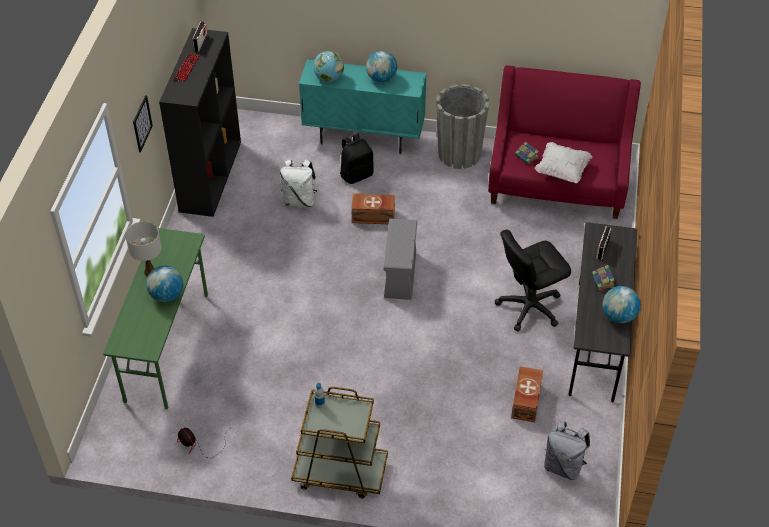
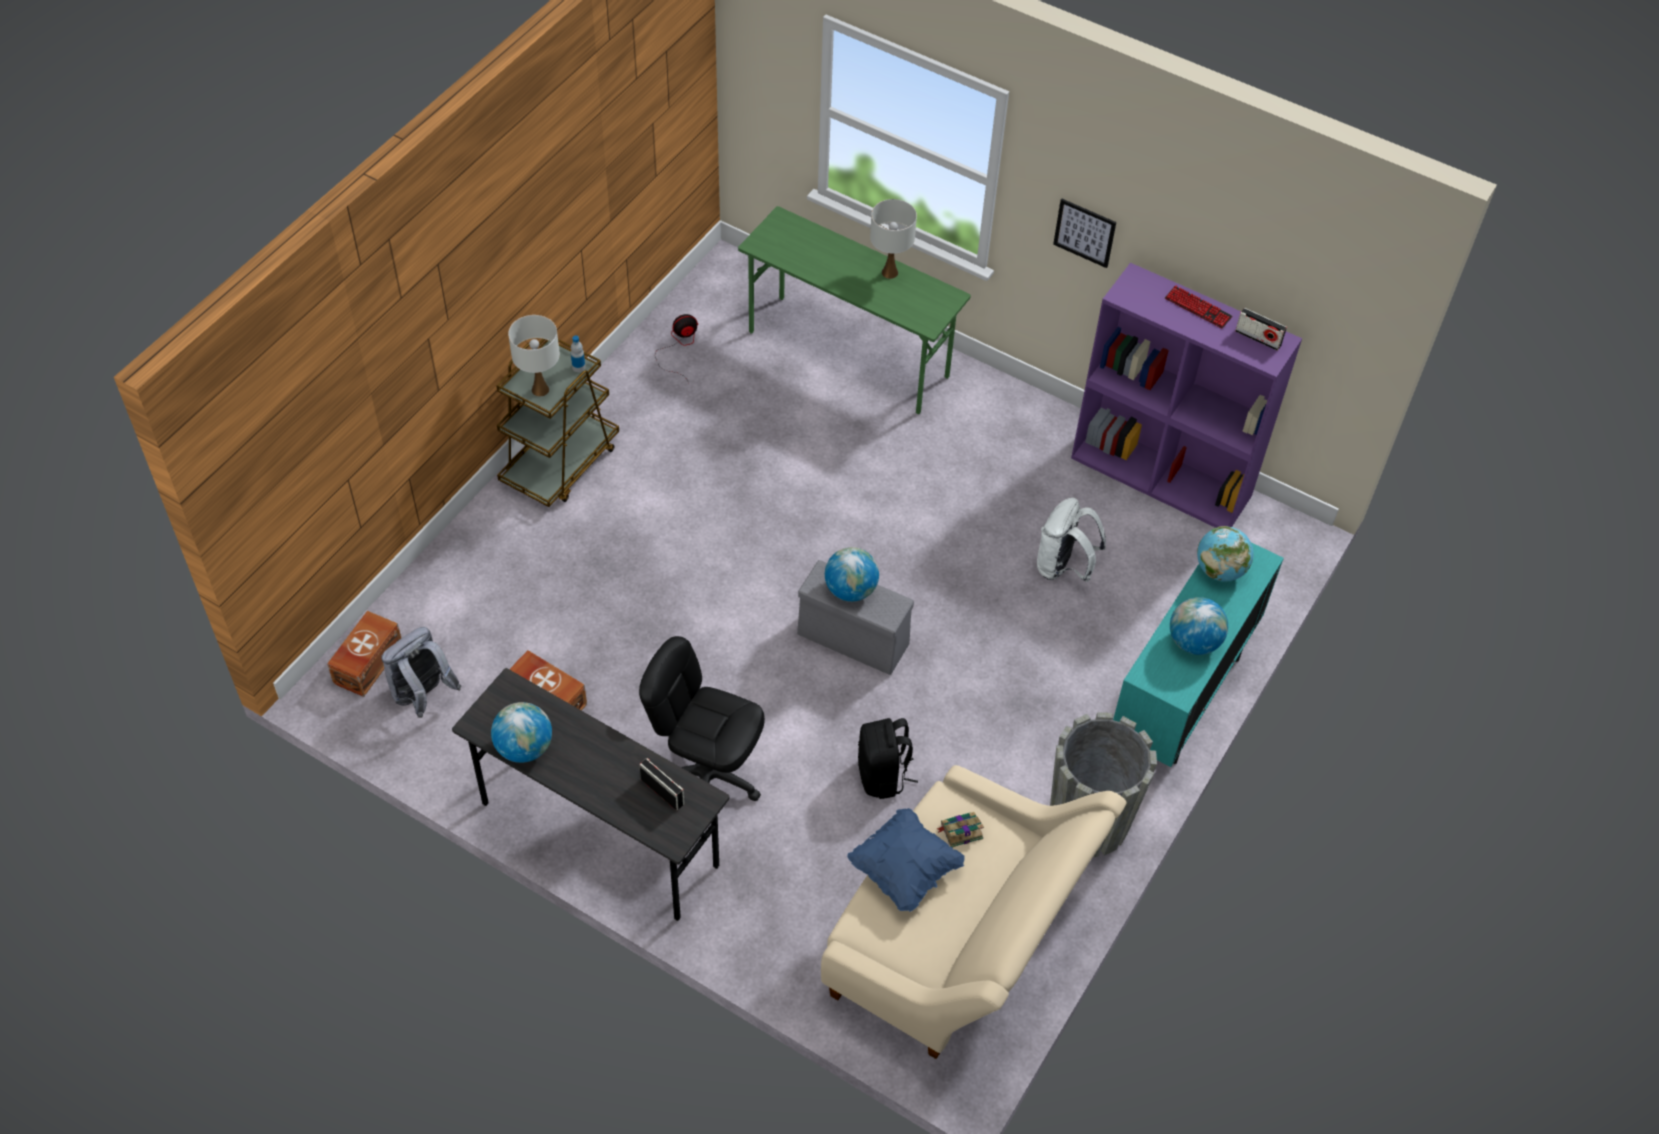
camera: 110 degrees right, 5 degrees up
globe [146,265,183,302] -> globe moved to [825,547,879,602]
black bookcase [159,28,241,217] -> purple bookcase [1071,263,1302,528]
black backpack [340,134,374,184] -> black backpack moved to [858,718,918,799]
brown storage box [351,193,395,224] -> brown storage box moved to [327,611,401,697]
red sofa [488,65,641,219] -> beige sofa [821,765,1127,1059]
black office chair [495,229,571,331] -> black office chair turned 60 degrees counterclockwise [639,636,765,801]
white pillow [535,142,592,183] -> blue pillow [847,808,965,912]
book [591,265,615,292] -> none
none -> white table lamp [508,315,560,396]

